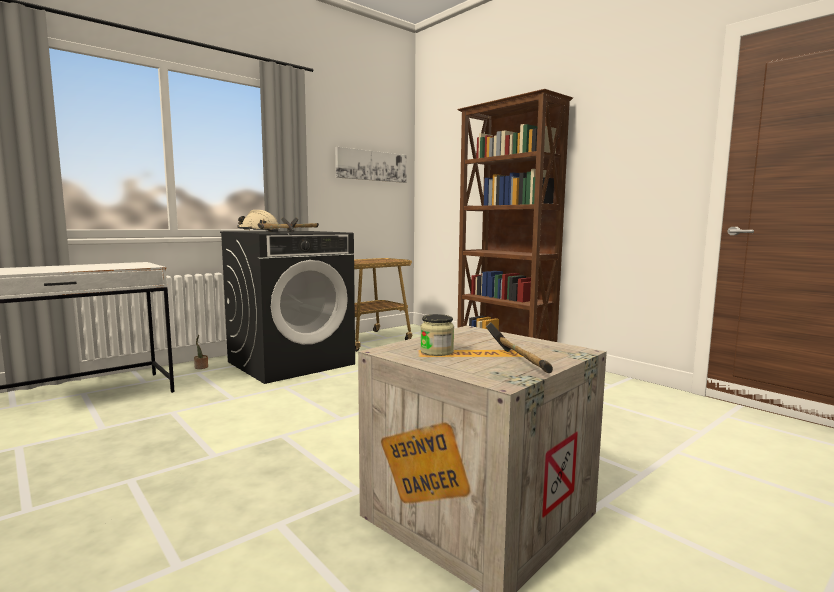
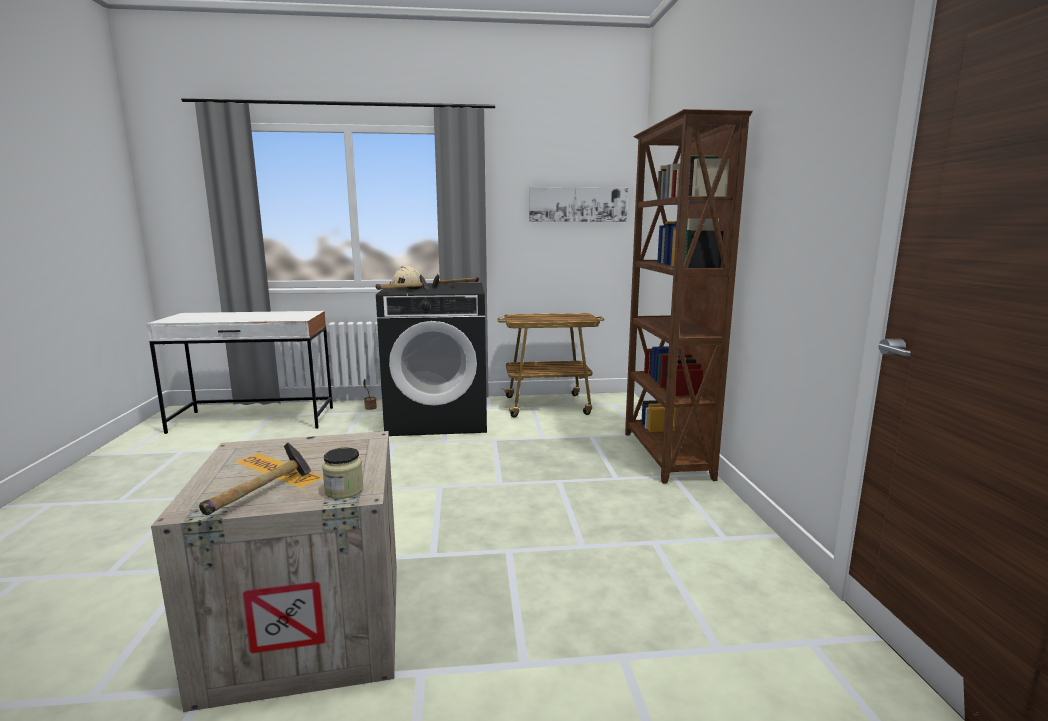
camera: 35 degrees right, 5 degrees up
jar [420,314,454,356] -> jar moved to [322,447,364,499]

